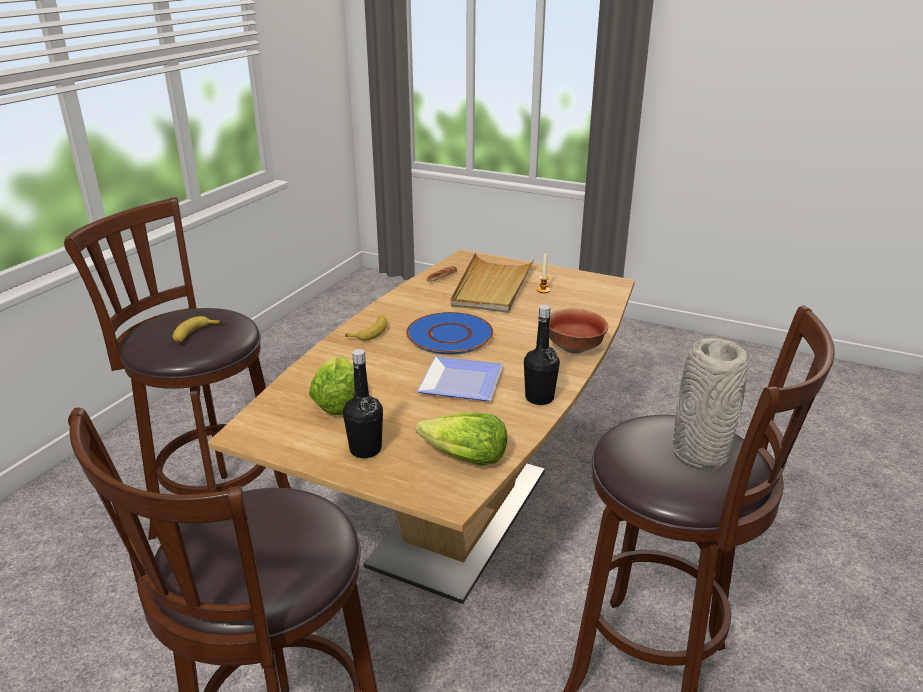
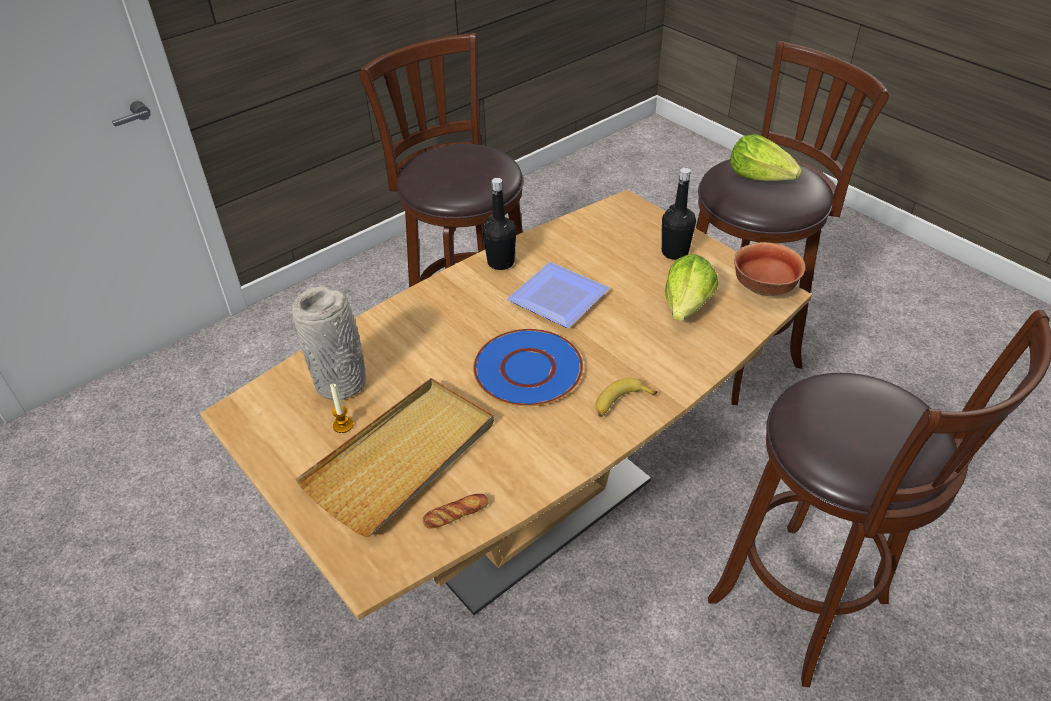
camera: 155 degrees left, 15 degrees up
banana [173,316,222,343] -> none
lettuce [416,412,507,466] -> lettuce moved to [730,134,802,181]
bowl [549,308,609,354] -> bowl moved to [734,242,806,296]
grey vase [673,338,748,470] -> grey vase moved to [292,286,365,400]

